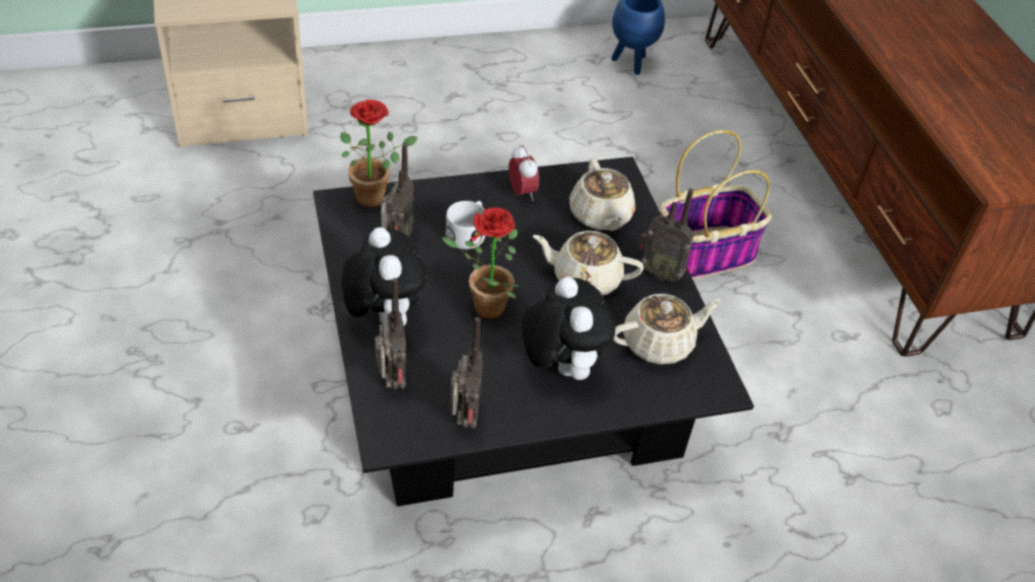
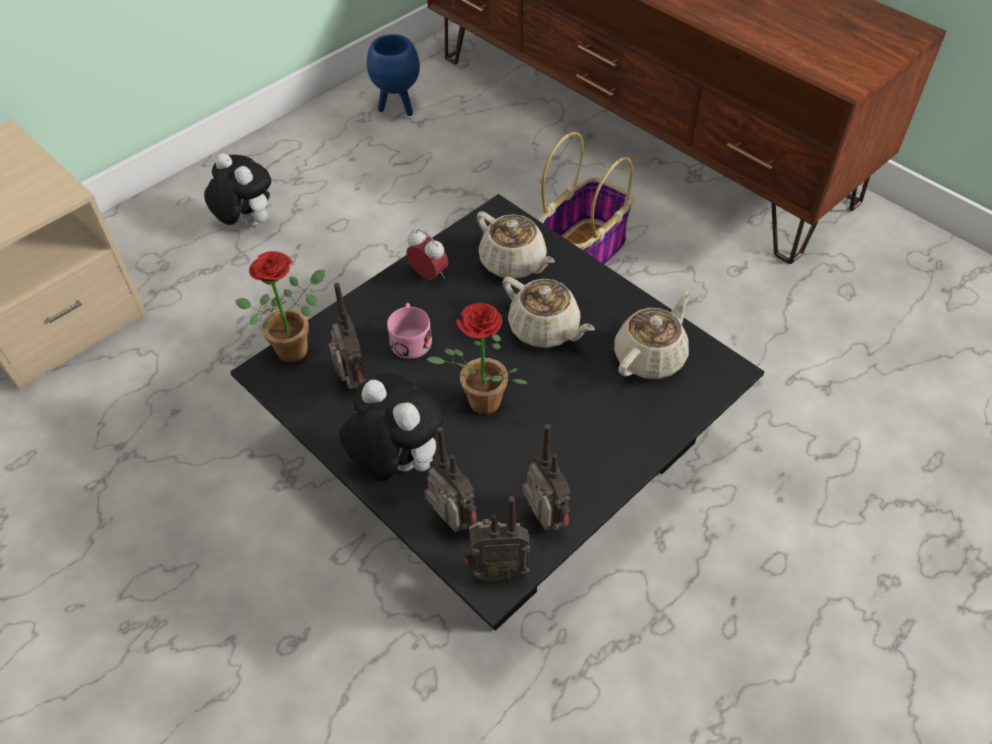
camera: 25 degrees left, 5 degrees up
white mug [446,201,485,249] -> pink mug [387,303,432,359]
plush toy [522,277,615,380] -> plush toy moved to [204,153,271,227]
beige teapot [533,231,644,295] -> beige teapot turned 120 degrees counterclockwise [503,277,595,348]
radio [639,189,694,282] -> radio moved to [465,496,530,583]

